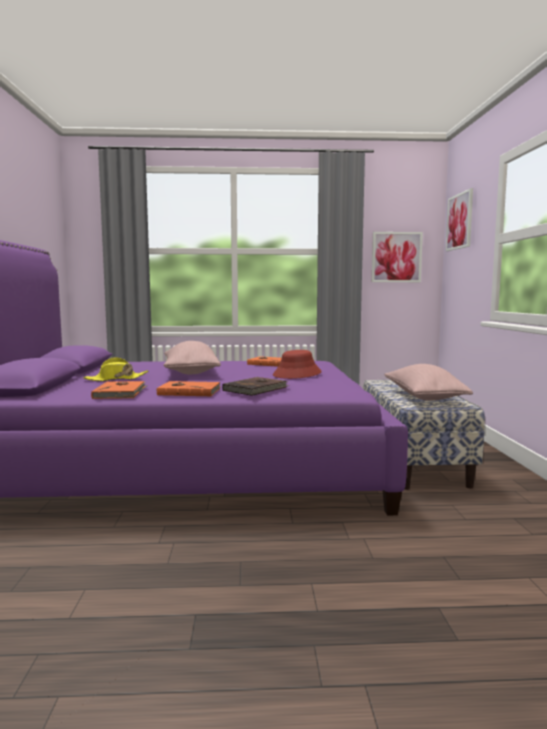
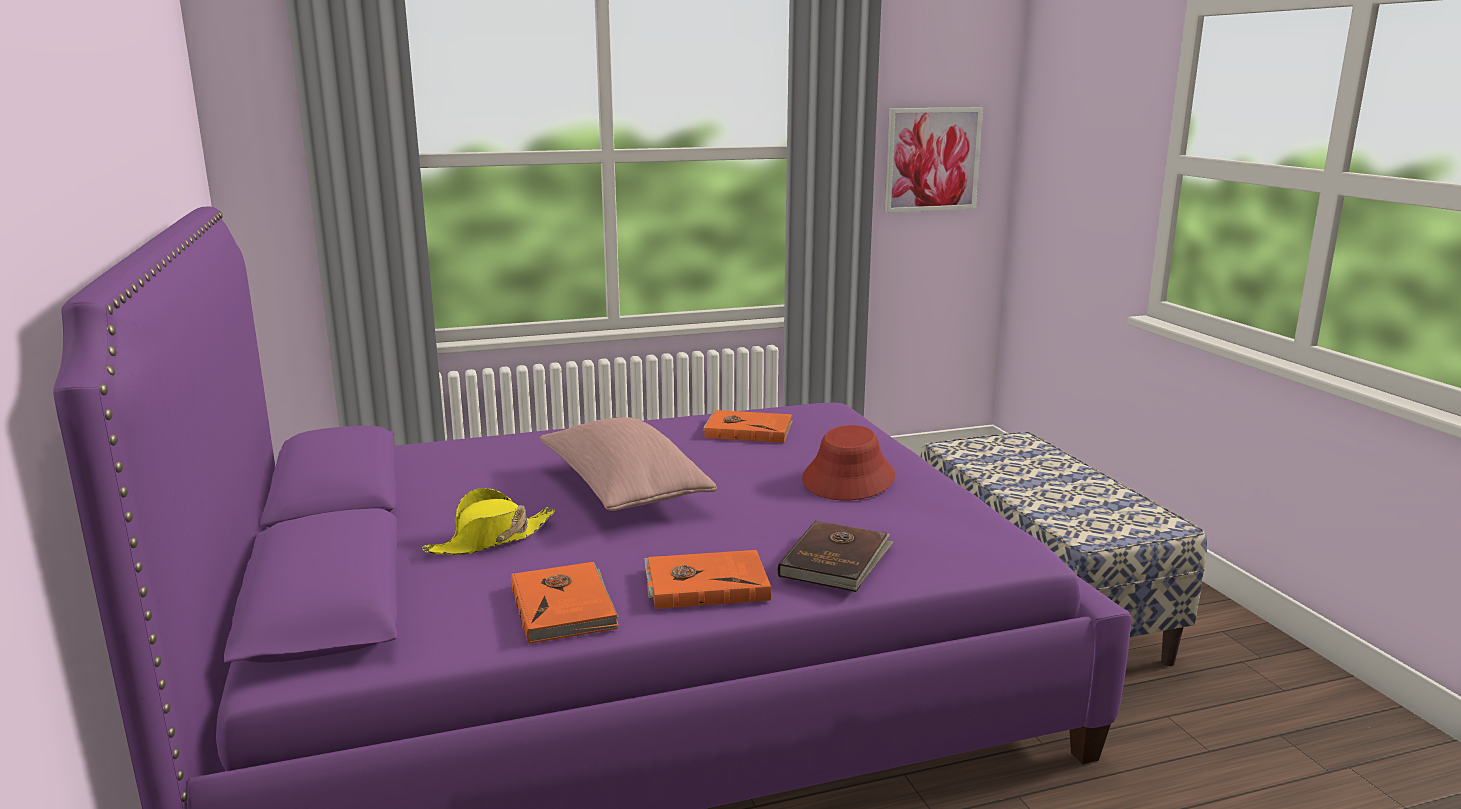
camera: 15 degrees left, 10 degrees up
pink pillow [384,364,473,401] -> none
picture [446,188,473,251] -> none

